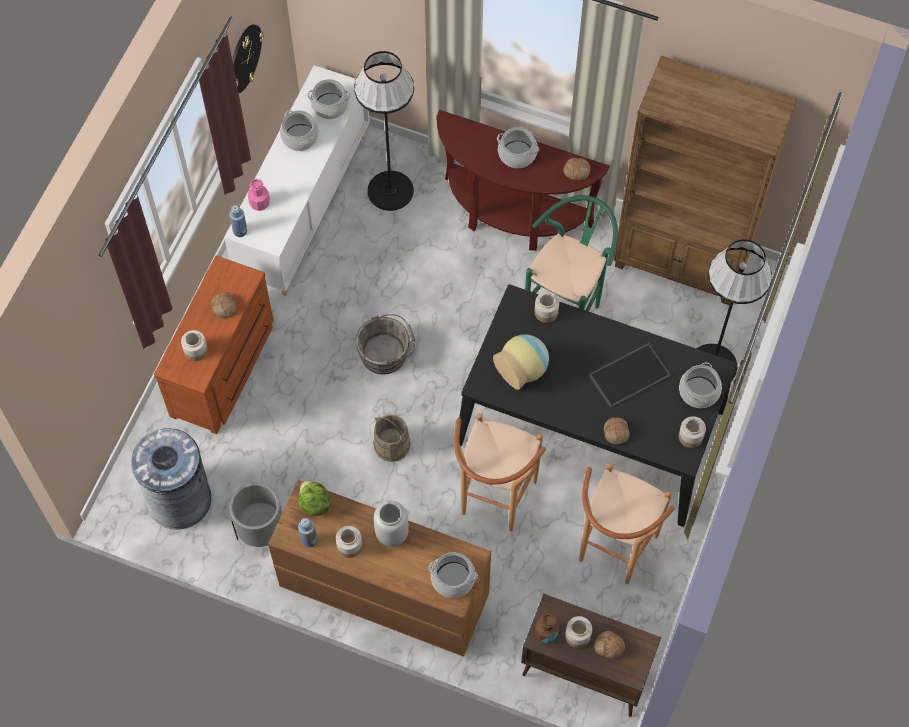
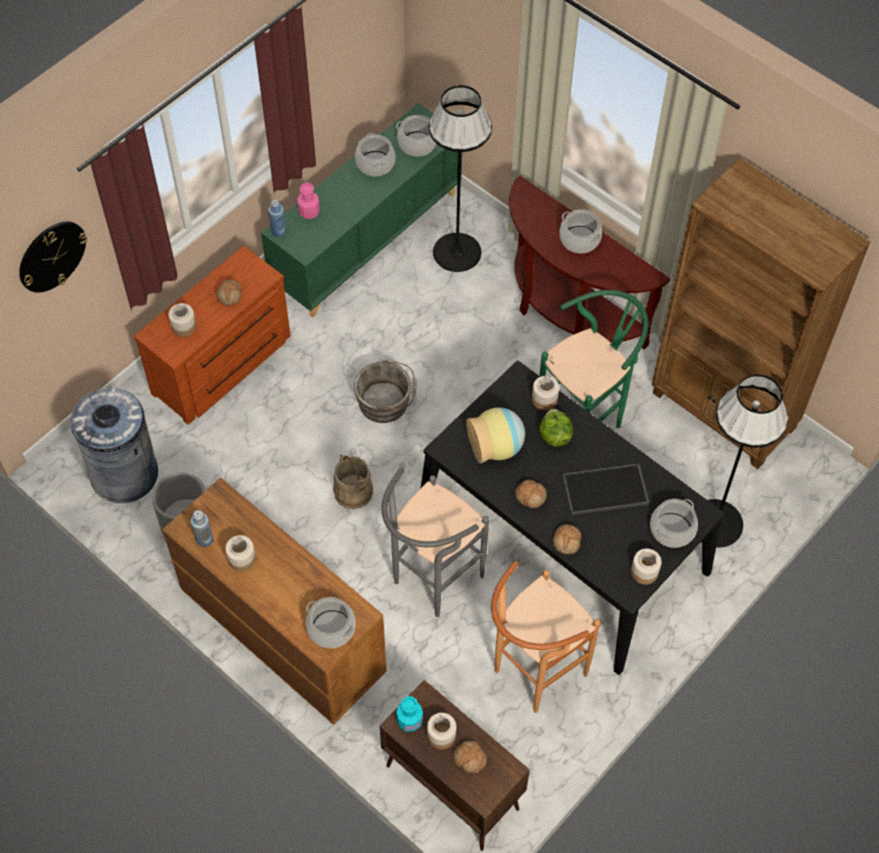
camera: 20 degrees right, 5 degrees down
white cabinet [224,65,370,296] -> green cabinet [261,103,462,318]
wall clock [232,24,264,93] -> wall clock moved to [19,222,87,293]
lettuce [298,480,331,516] -> lettuce moved to [539,409,573,447]
grey vase [374,501,409,547] -> none
brown stool [454,413,546,531] -> grey stool [382,467,489,617]
brown bottle [535,613,559,643] -> turquoise bottle [396,696,423,732]
bread [563,158,590,180] -> bread moved to [515,480,547,508]

